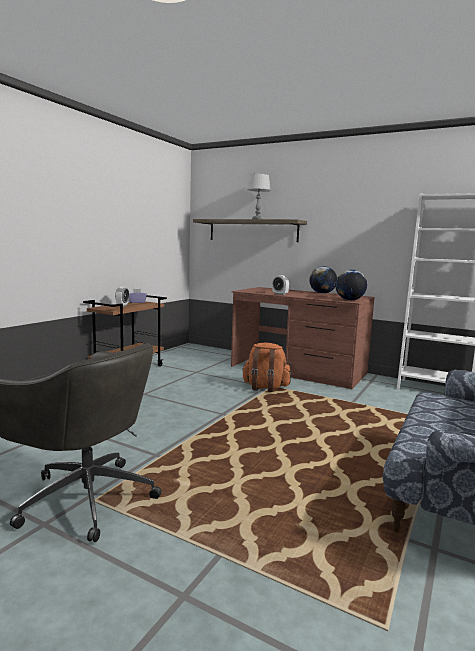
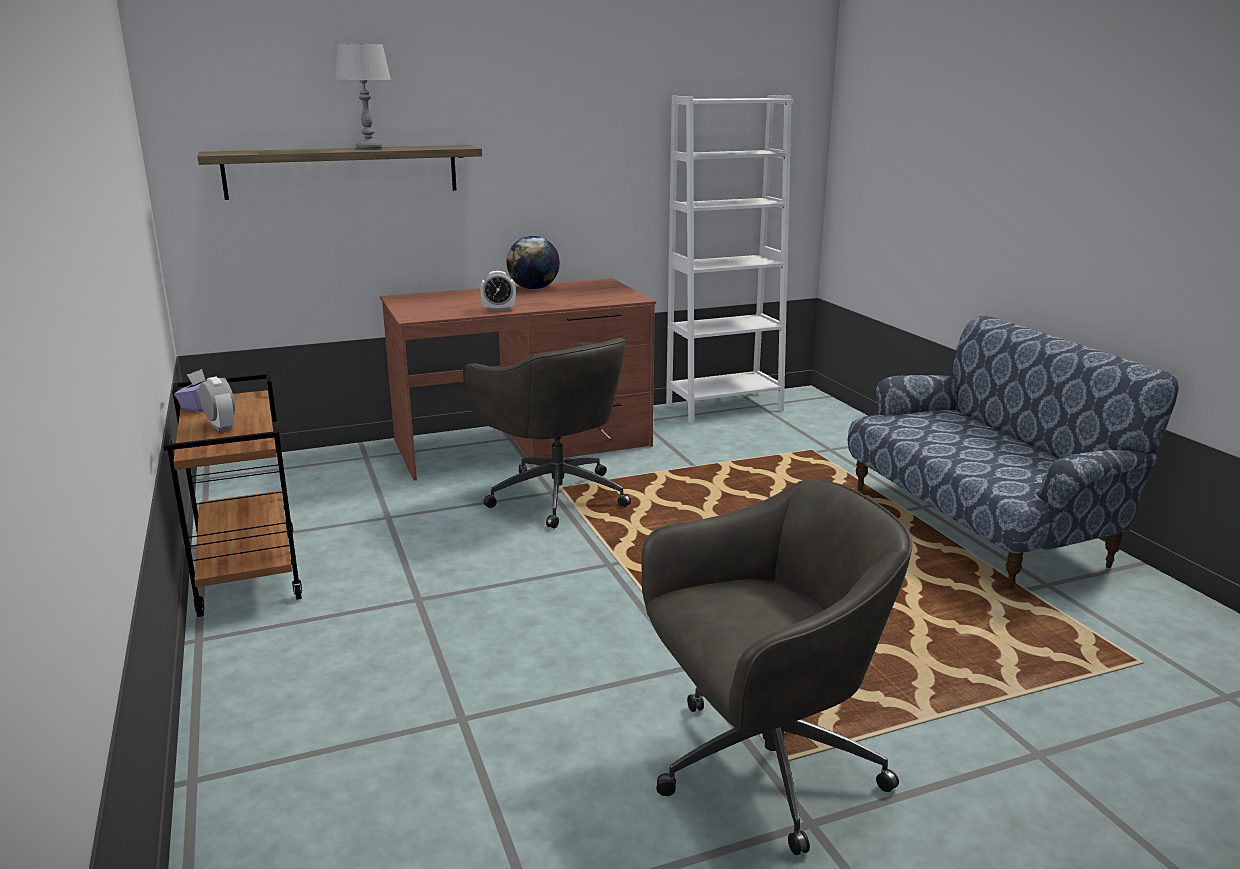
camera: 50 degrees left, 10 degrees up
orange backpack [242,343,291,392] -> grey office chair [463,338,631,529]
globe [335,270,367,301] -> none

